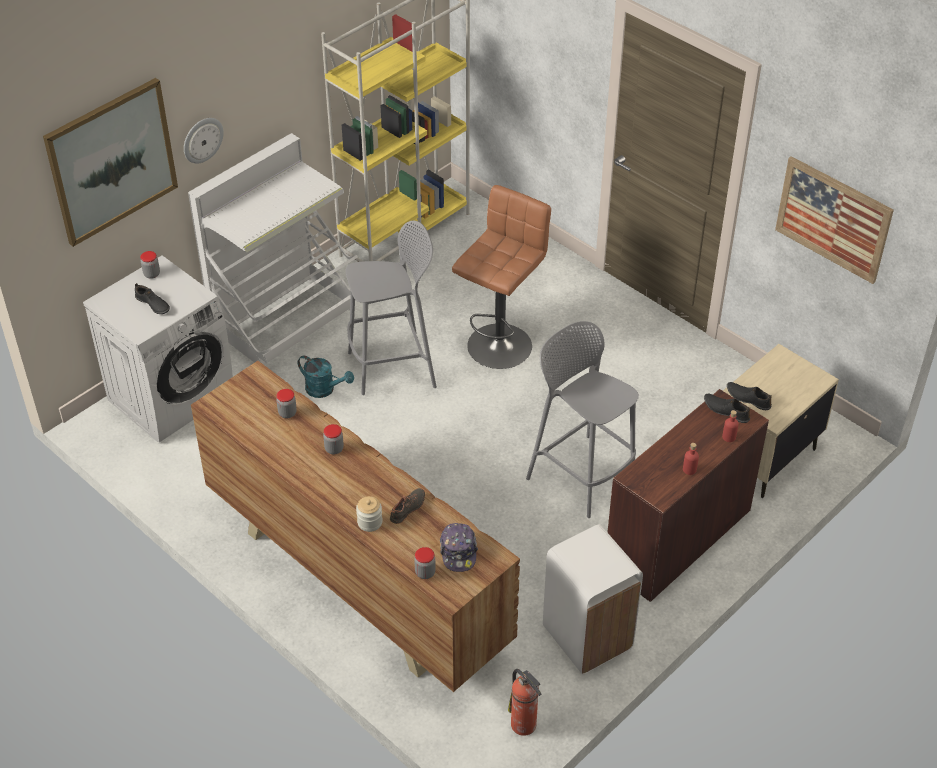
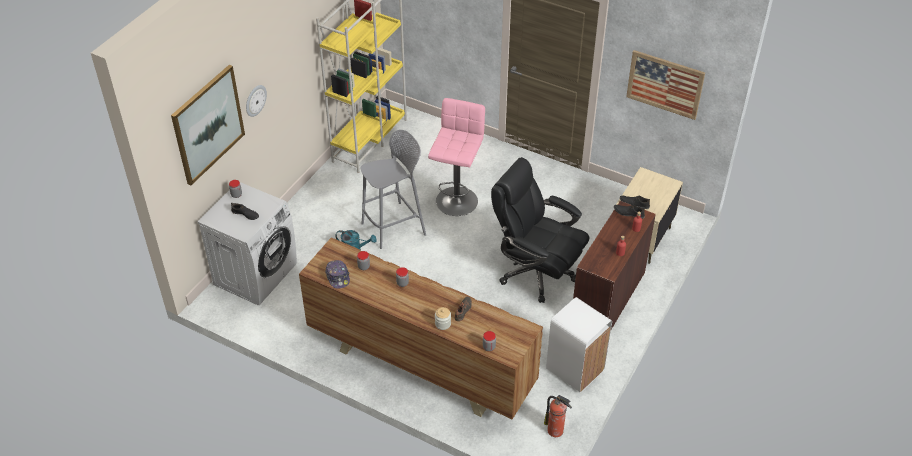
camera: 15 degrees left, 0 degrees up
white shoe rack [188,133,358,365] -> none
cap [440,523,478,572] -> cap moved to [325,260,350,289]
brown stool [452,185,551,369] -> pink stool [428,98,485,216]
grey stool [526,321,639,518] -> black office chair [491,157,589,303]

